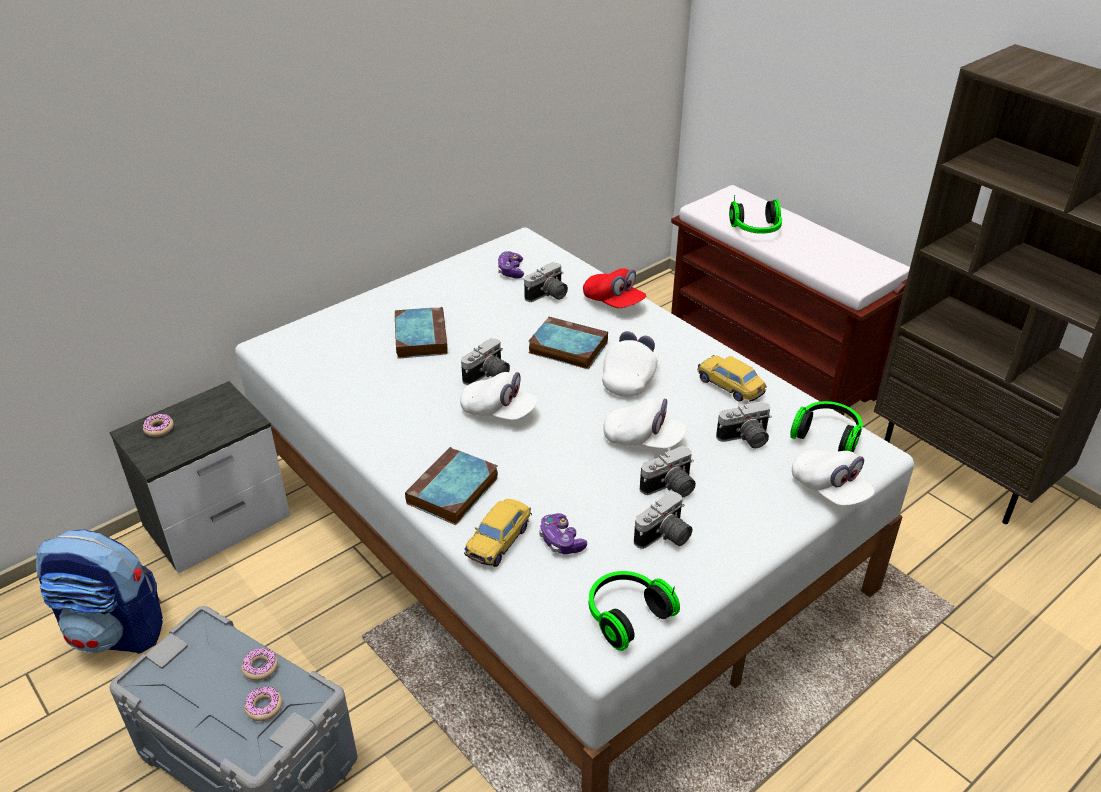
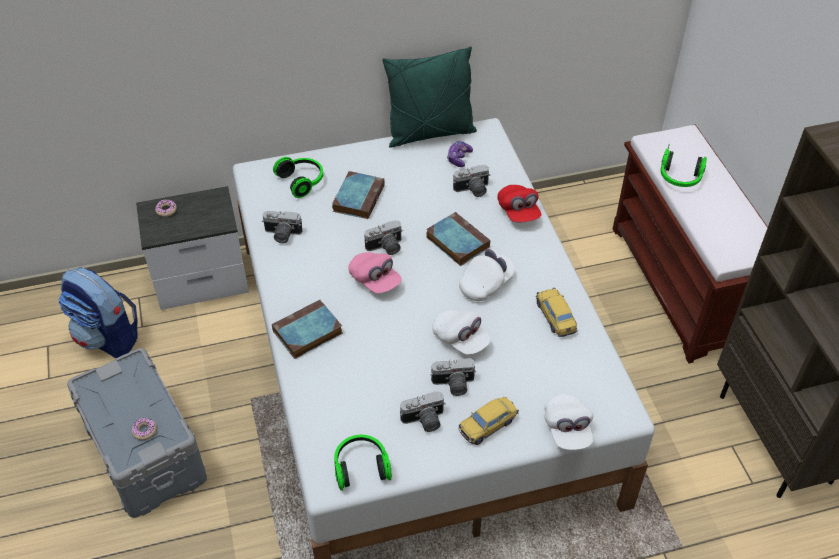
camera: 25 degrees right, 10 degrees up
donut [241,648,278,681] -> none
white cap [460,372,538,420] -> pink cap [349,252,402,293]
toy car [464,499,532,567] -> toy car moved to [458,397,519,445]
game controller [539,513,587,554] -> none
camera [716,401,772,448] -> camera moved to [262,211,302,243]
headphones [790,401,863,452] -> headphones moved to [273,157,323,198]
none -> green pillow [382,47,477,148]

